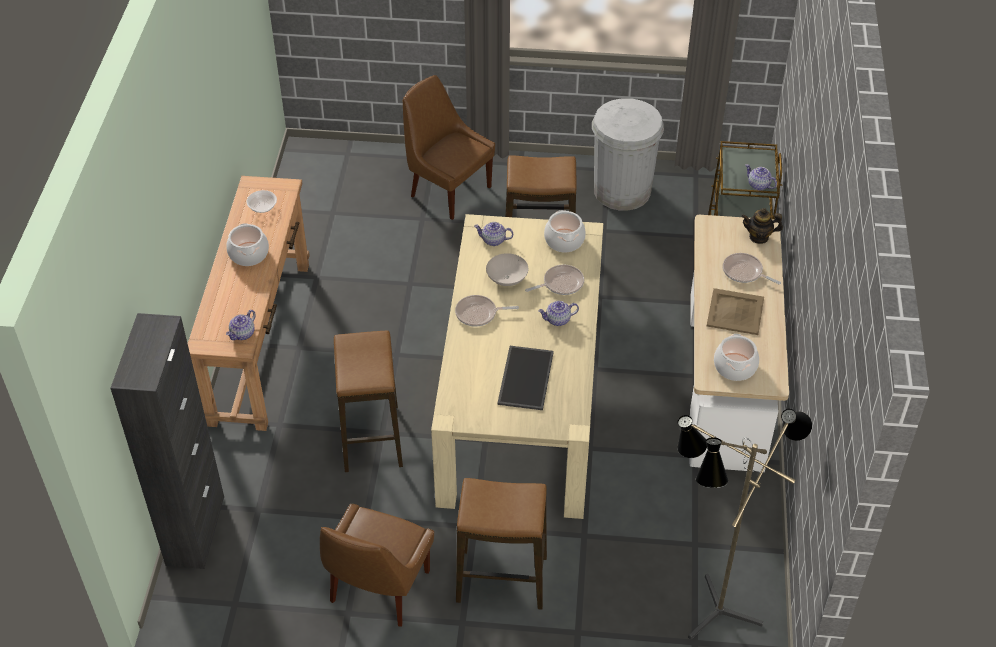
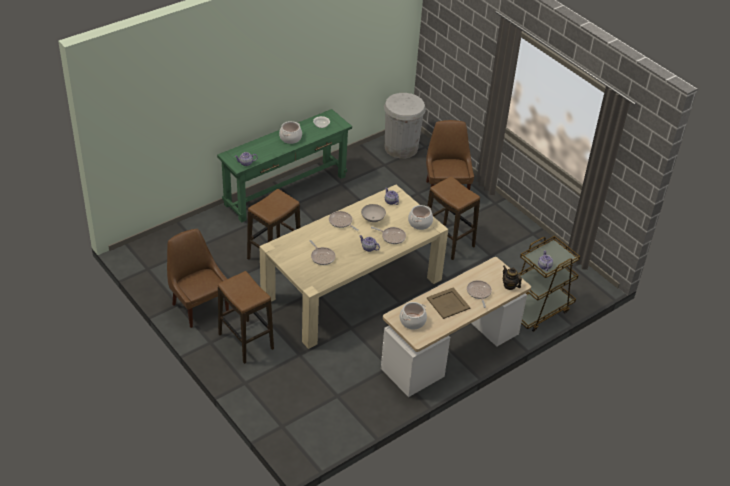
camera: 45 degrees right, 5 degrees down
black cabinet [111,313,224,569] -> none
brown console table [188,176,310,431] -> green console table [217,109,352,222]
brown chair [320,504,434,626] -> brown chair turned 75 degrees clockwise [167,229,229,328]
tray [497,346,554,410] -> frying pan [309,240,336,265]
white trash can [592,98,664,211] -> white trash can moved to [384,93,426,159]
floor lamp [677,409,812,640] -> none

